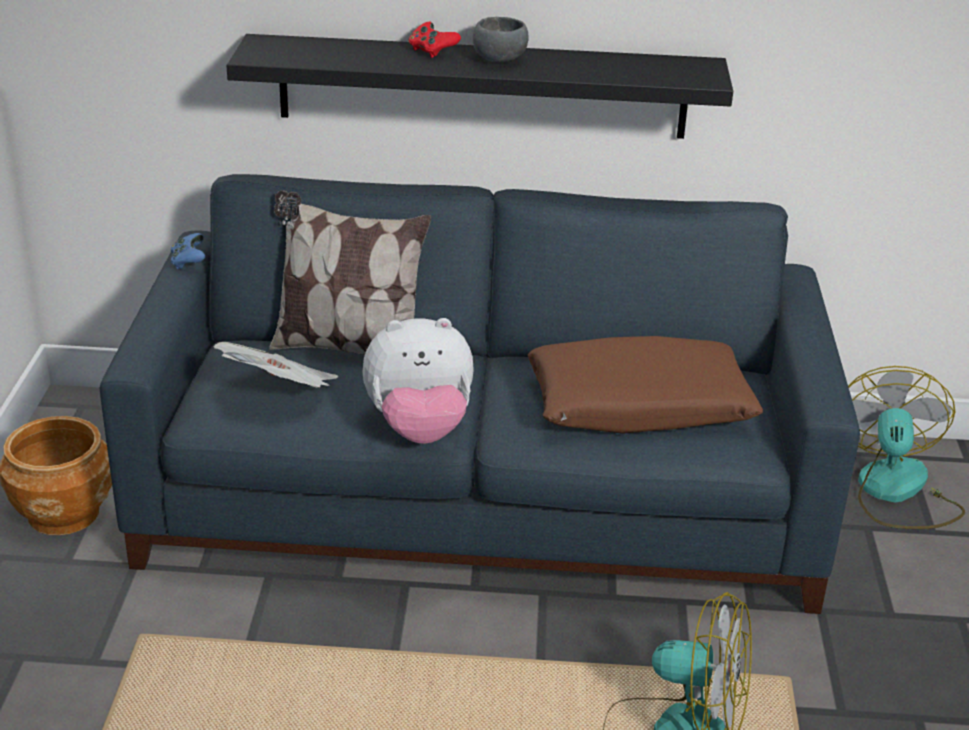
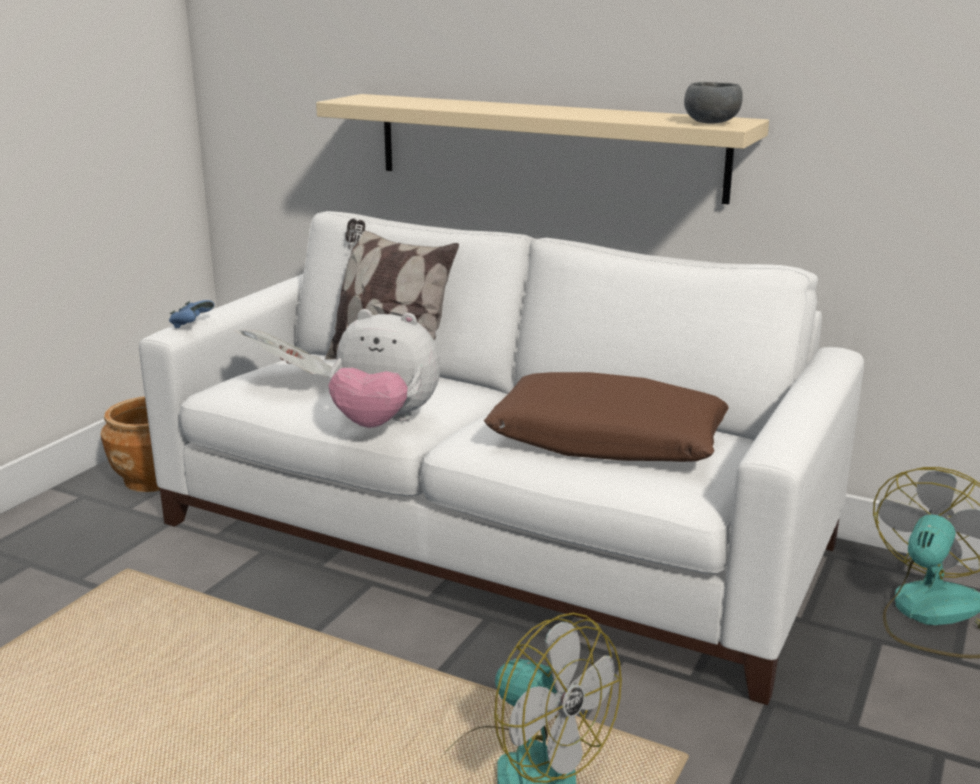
camera: 25 degrees right, 10 degrees down
blue sofa [100,174,860,614] -> white sofa [139,211,864,705]
blue game controller [171,233,205,269] -> blue game controller moved to [169,300,215,328]
black shelf [226,34,733,139] -> beige shelf [316,94,769,204]
red game controller [409,22,461,58] -> none
grey bowl [473,17,528,62] -> grey bowl moved to [684,82,743,123]

